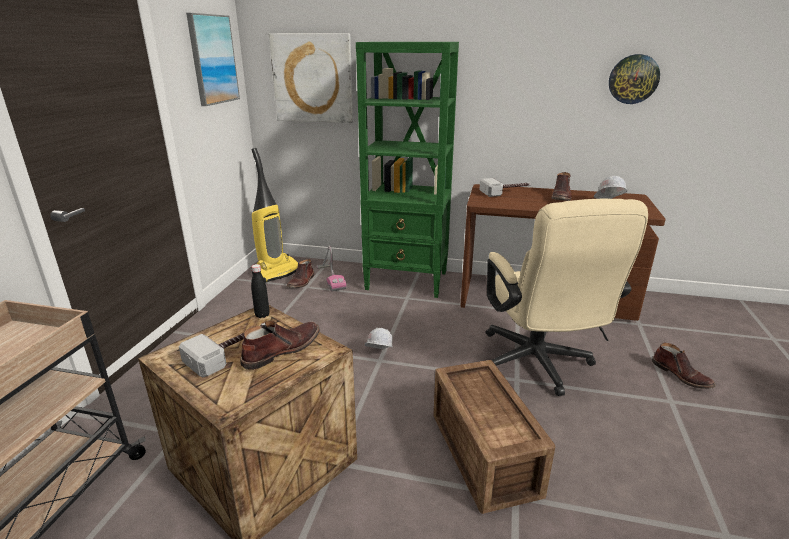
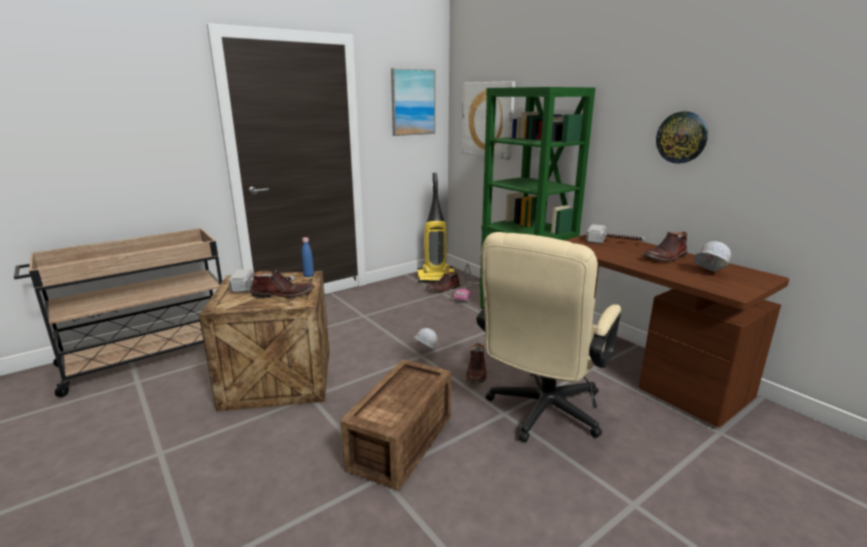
camera: 40 degrees right, 5 degrees down
black bottle [251,264,270,318] -> blue bottle [302,237,314,277]
wall clock [609,54,660,104] -> wall clock moved to [656,111,708,164]
brown boot [652,343,715,389] -> brown boot moved to [466,343,487,384]

